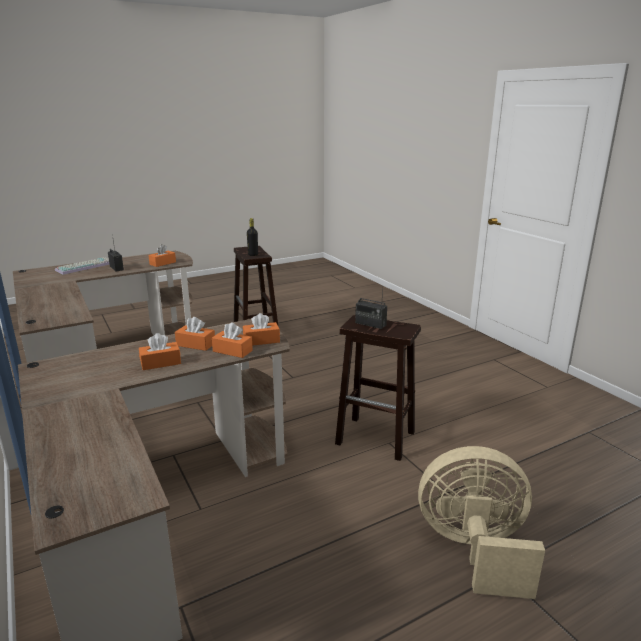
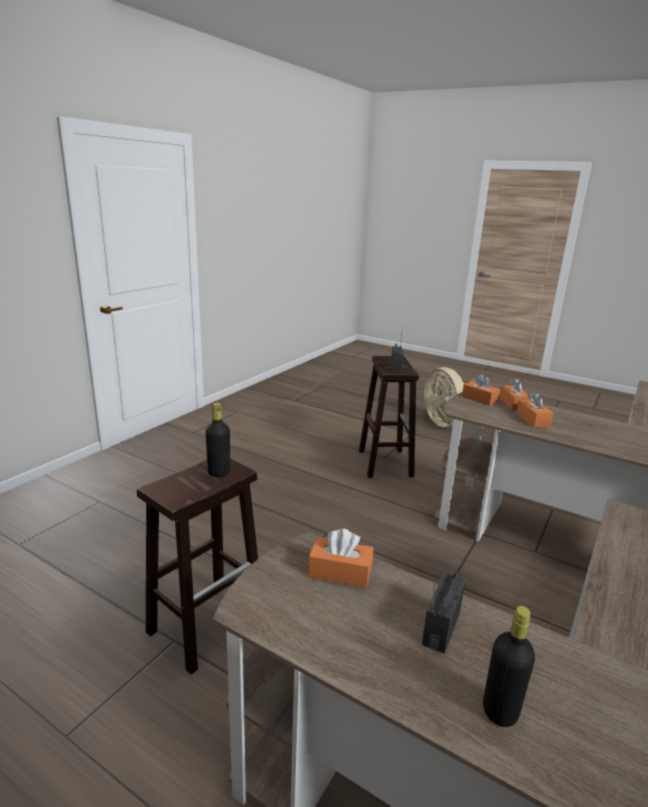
camera: 120 degrees left, 0 degrees up
keyboard [55,257,110,275] -> black bottle [483,606,535,727]
orange tissue box [139,333,181,370] -> none

